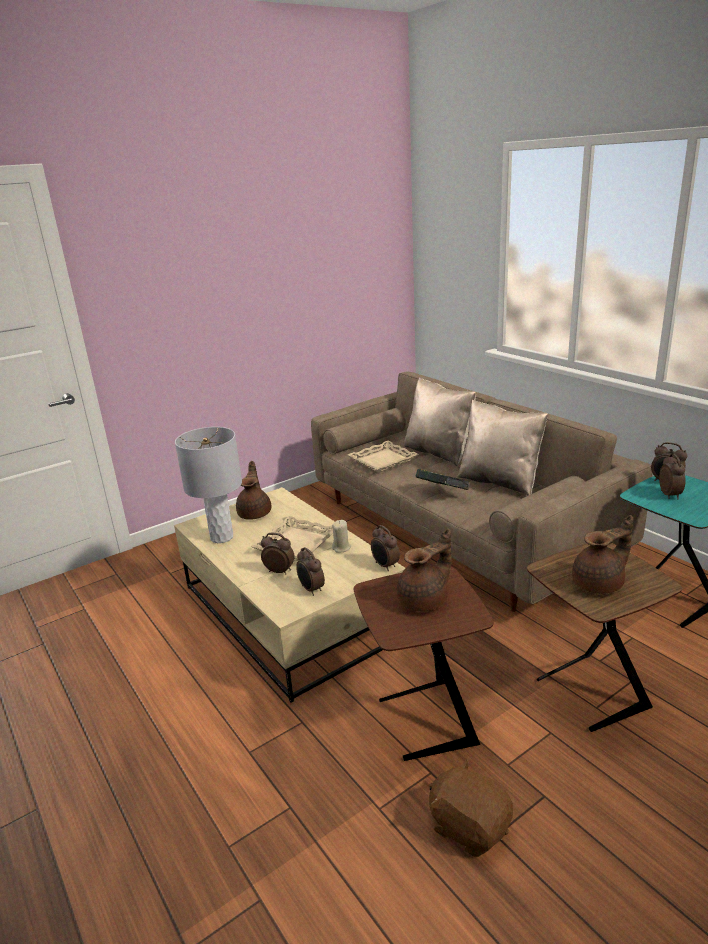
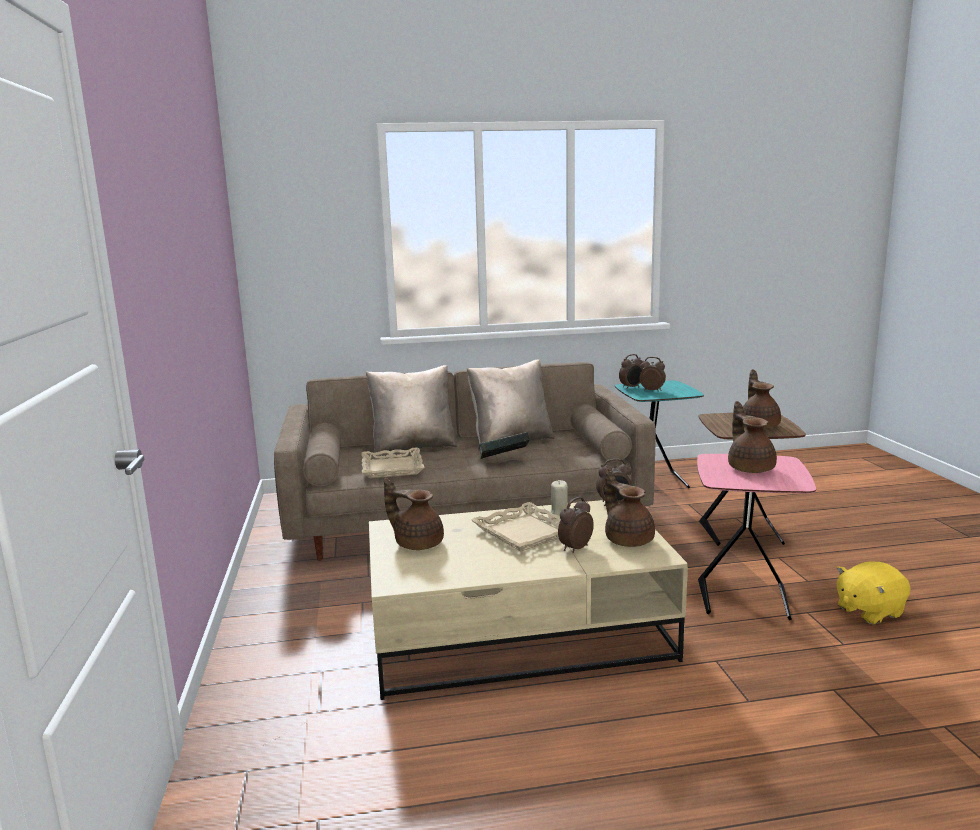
camera: 65 degrees left, 10 degrees down
grey table lamp [175,427,242,543] -> none
alarm clock [296,547,325,596] -> brown teapot [605,468,655,547]
brown side table [354,566,494,761] -> pink side table [697,454,816,620]
brown plush toy [429,759,513,857] -> yellow plush toy [837,561,911,625]

